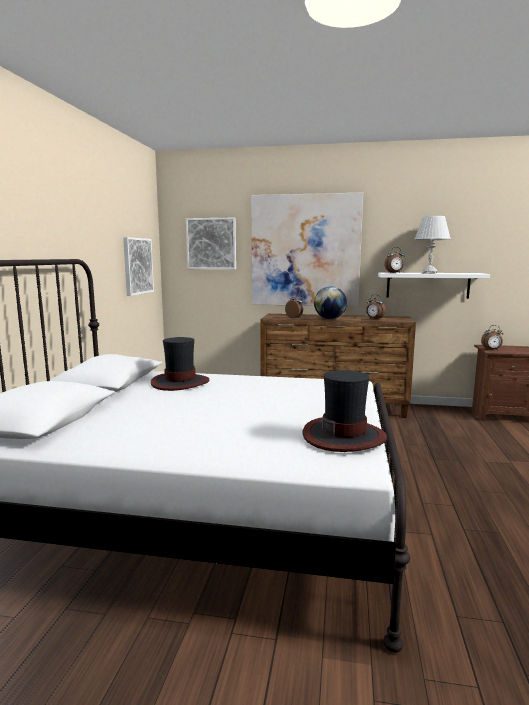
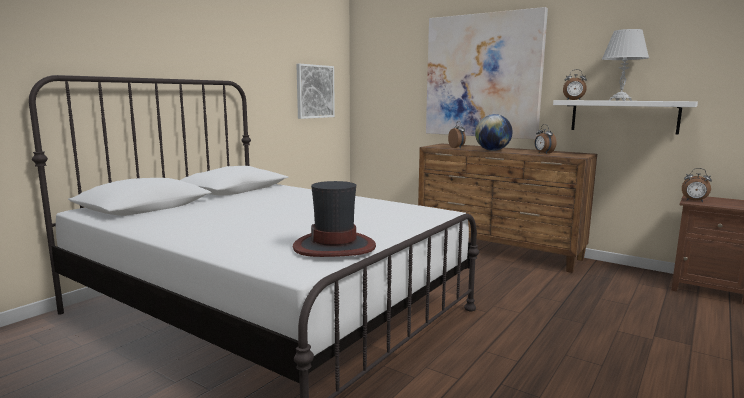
camera: 25 degrees right, 0 degrees up
hat [151,337,209,391] -> none
picture [186,218,236,270] -> none

